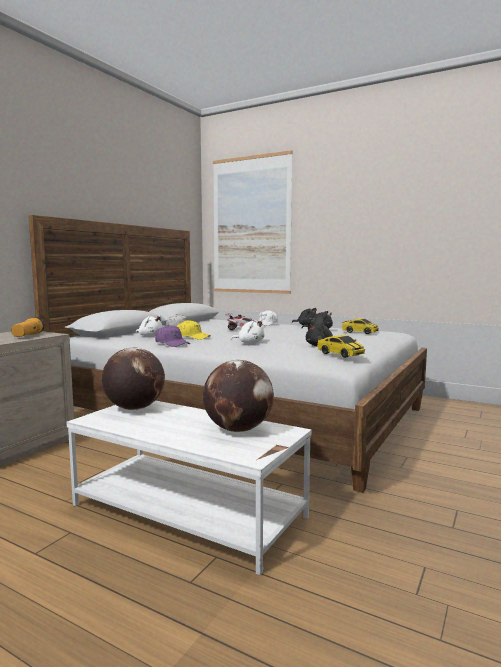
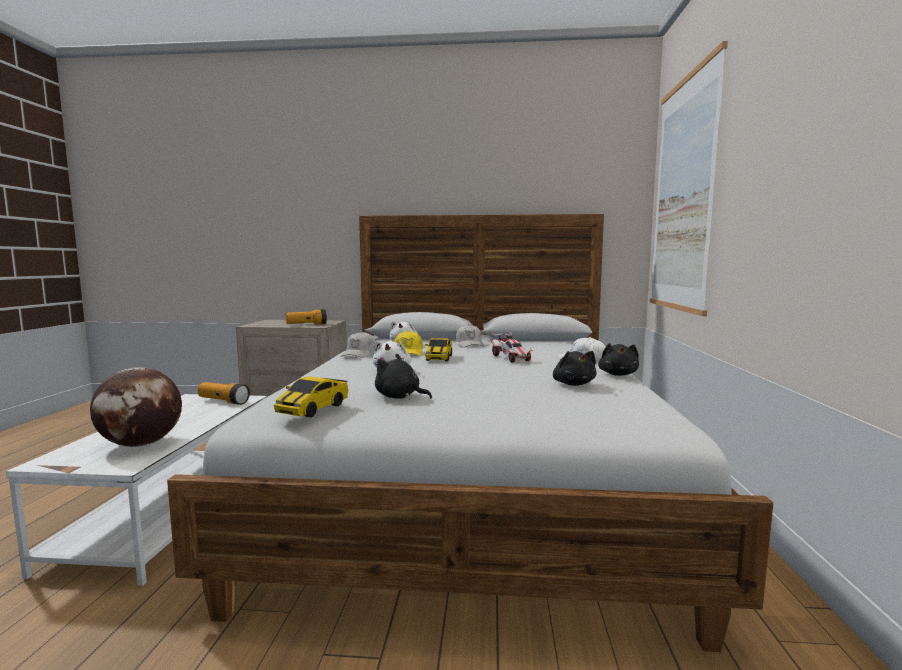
camera: 65 degrees right, 0 degrees up
globe [102,347,165,410] -> flashlight [198,382,250,405]
purple cap [155,325,190,347] -> white cap [341,331,376,358]
toy car [342,318,379,334] -> toy car moved to [425,338,452,361]

